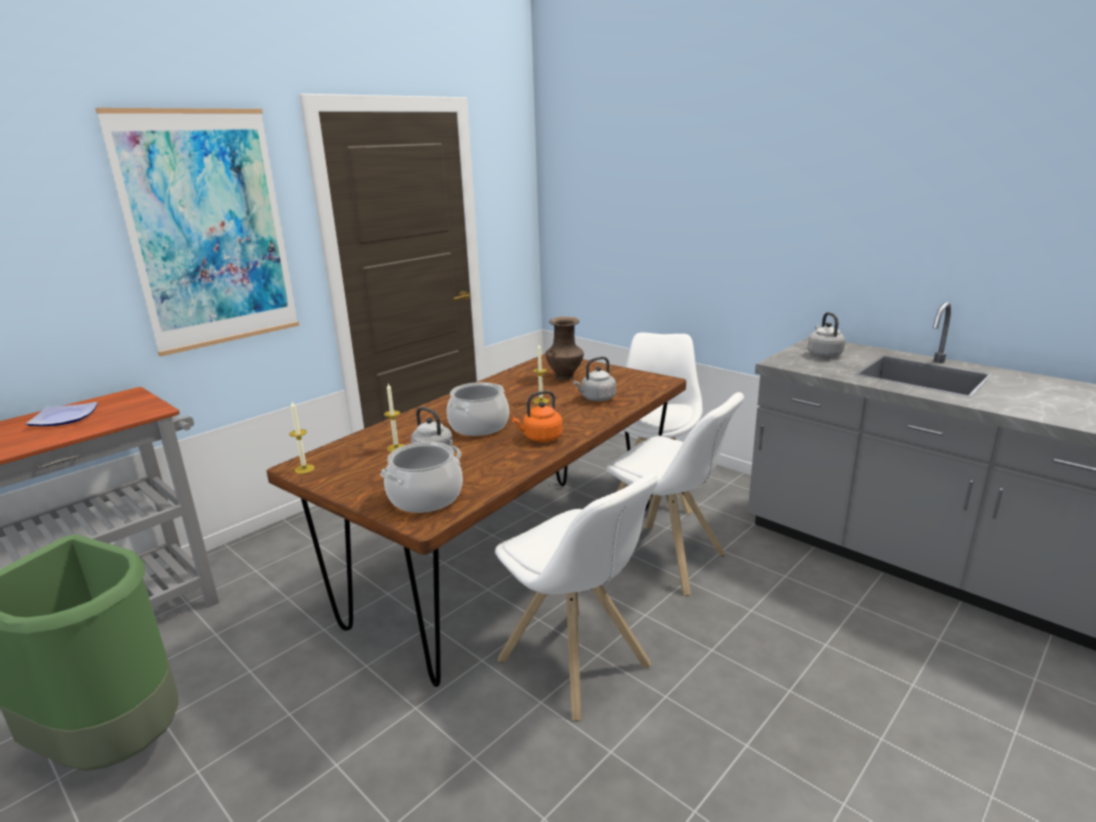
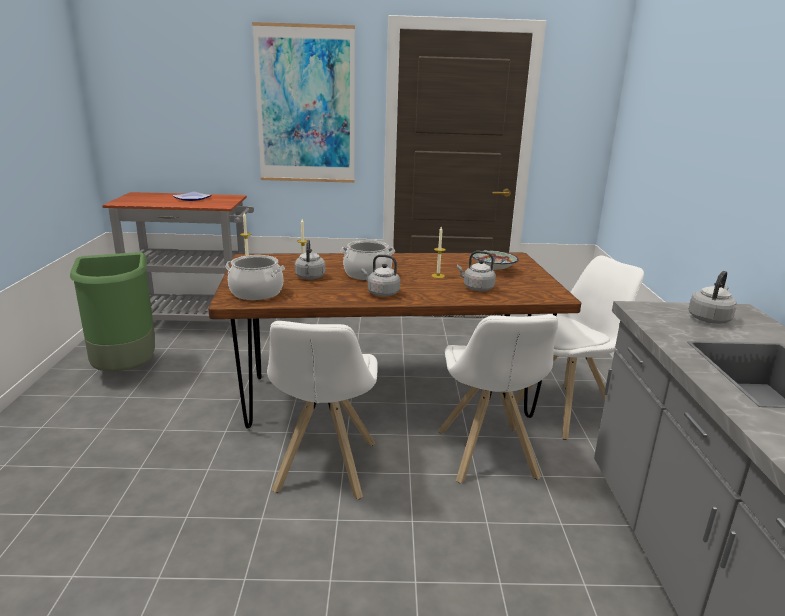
camera: 45 degrees right, 0 degrees up
orange kettle [512,390,562,442] -> grey kettle [361,254,400,296]
brown vase [546,317,584,380] -> bowl [471,250,519,270]

